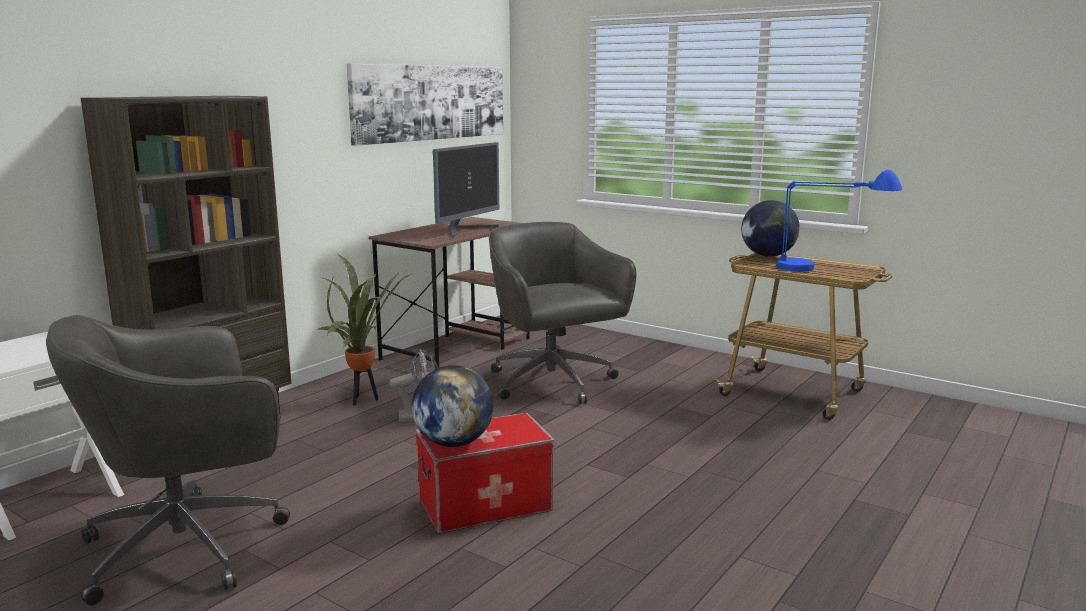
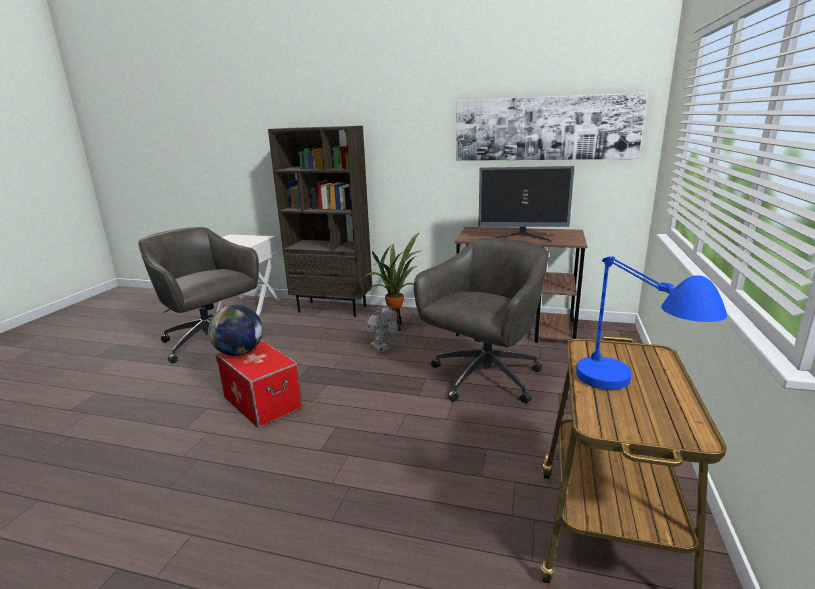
camera: 70 degrees right, 5 degrees up
globe [741,200,800,257] -> none

